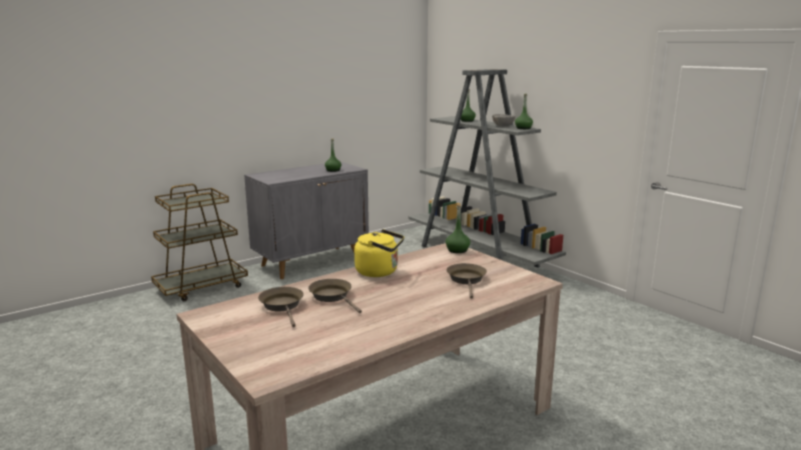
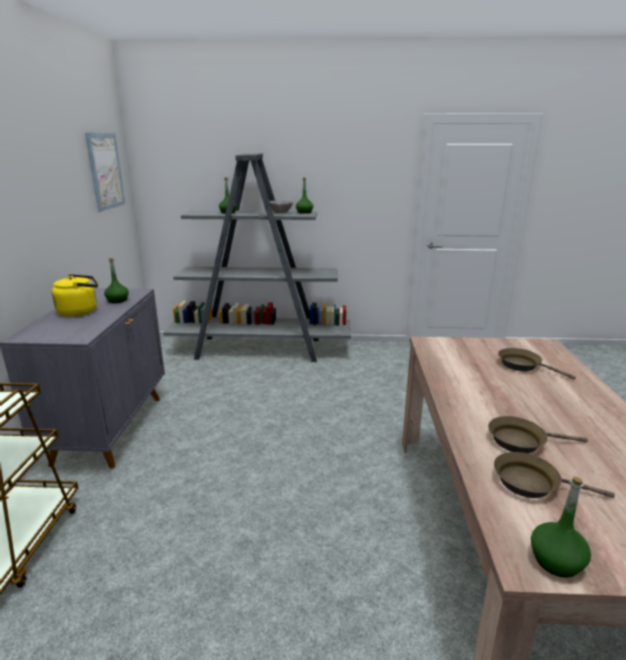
camera: 50 degrees left, 5 degrees up
yellow kettle [354,229,404,277] -> yellow kettle moved to [52,274,98,316]
green bottle [445,204,470,253] -> green bottle moved to [531,476,591,578]
none -> picture [85,132,126,212]

